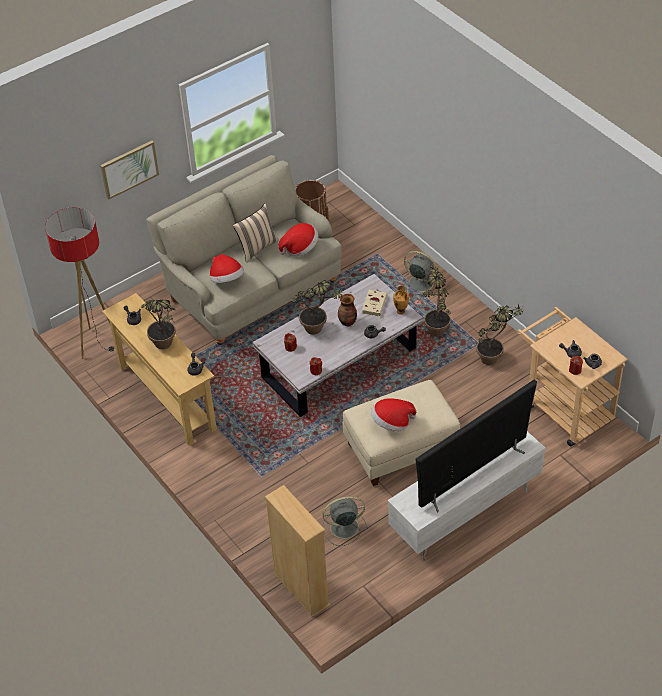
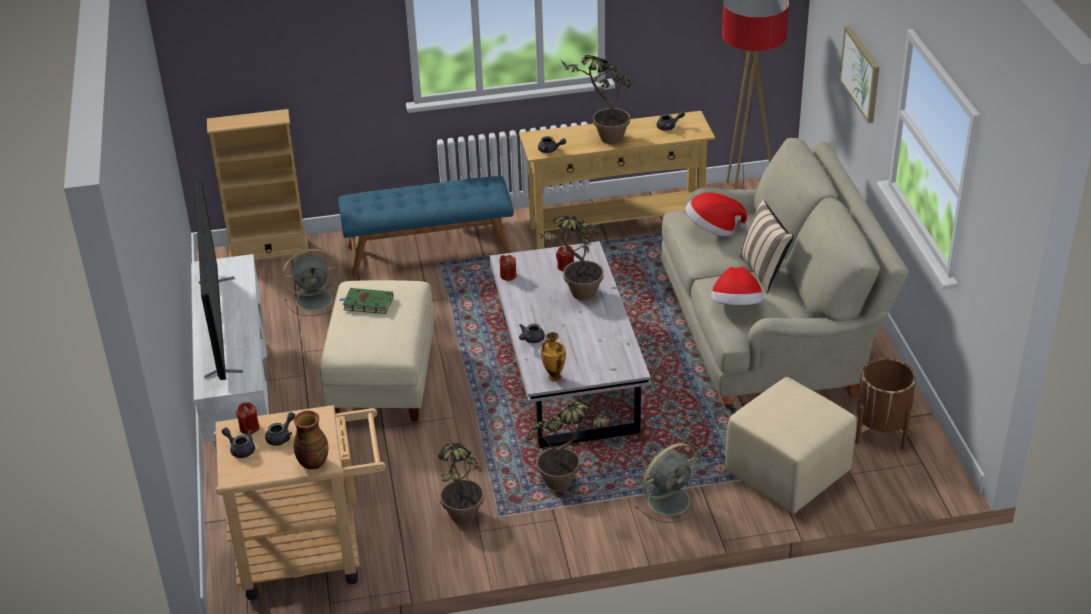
camera: 115 degrees right, 10 degrees down
grey fan [322,496,368,546] -> grey fan turned 60 degrees clockwise [283,249,338,316]
vase [338,294,357,327] -> vase moved to [294,410,328,470]
beige book [362,290,388,316] -> none
hat [371,398,416,432] -> green book [339,288,393,314]
none -> blue bench [338,176,514,277]
none -> beige ottoman [725,377,856,514]

